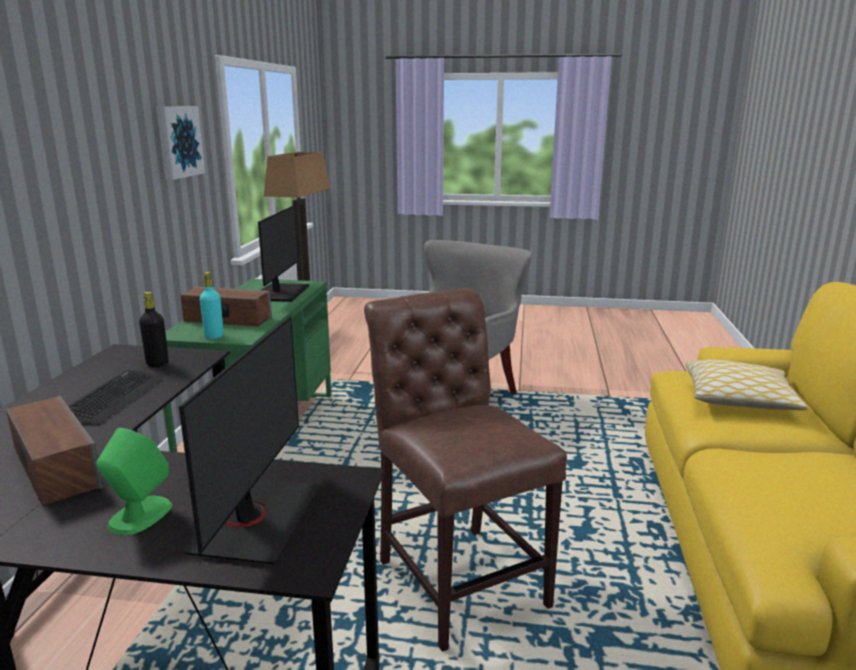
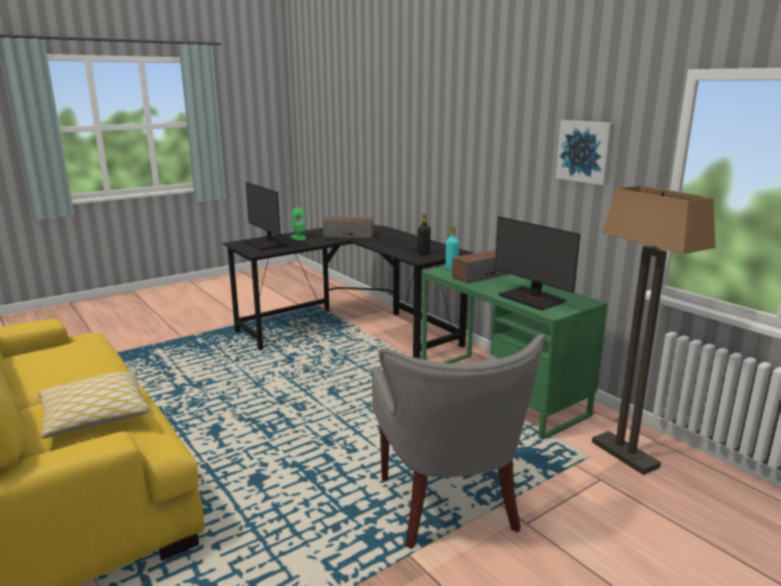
camera: 135 degrees right, 0 degrees up
brown chair [364,288,567,652] -> none

